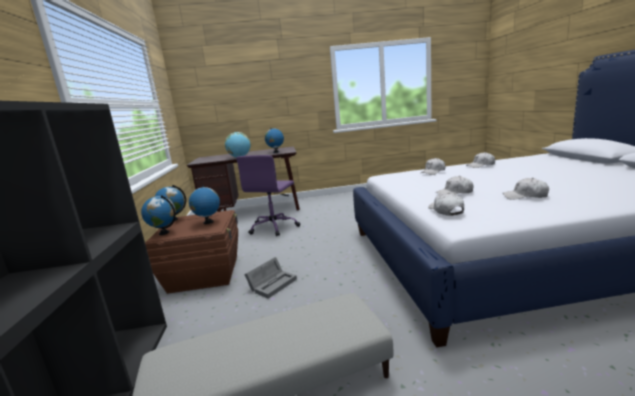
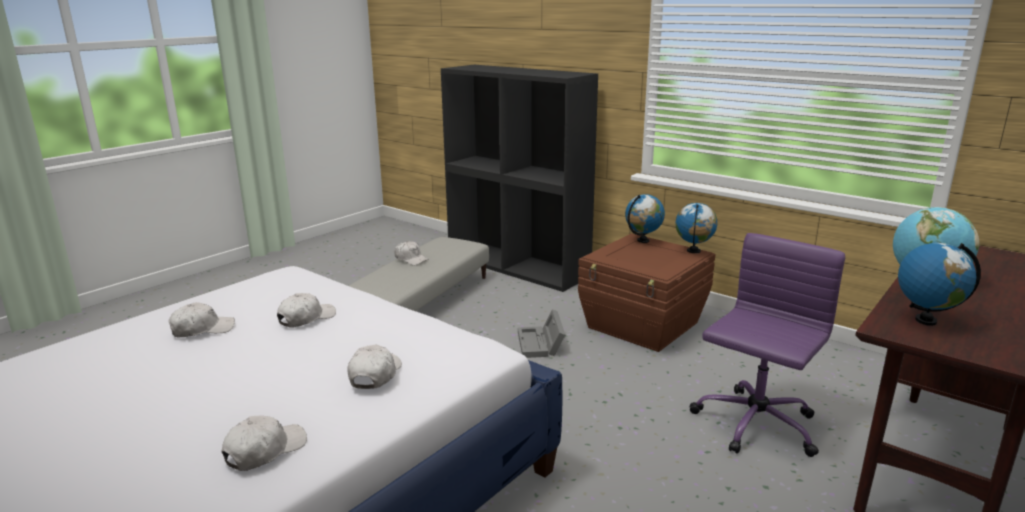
camera: 135 degrees right, 5 degrees up
globe [189,185,220,224] -> none
purple office chair [236,155,300,236] -> purple office chair turned 60 degrees clockwise [689,233,845,457]
white cap [428,192,464,216] -> white cap moved to [394,241,429,265]

